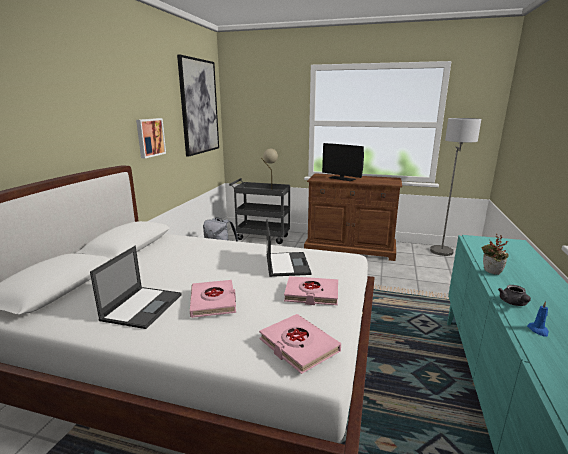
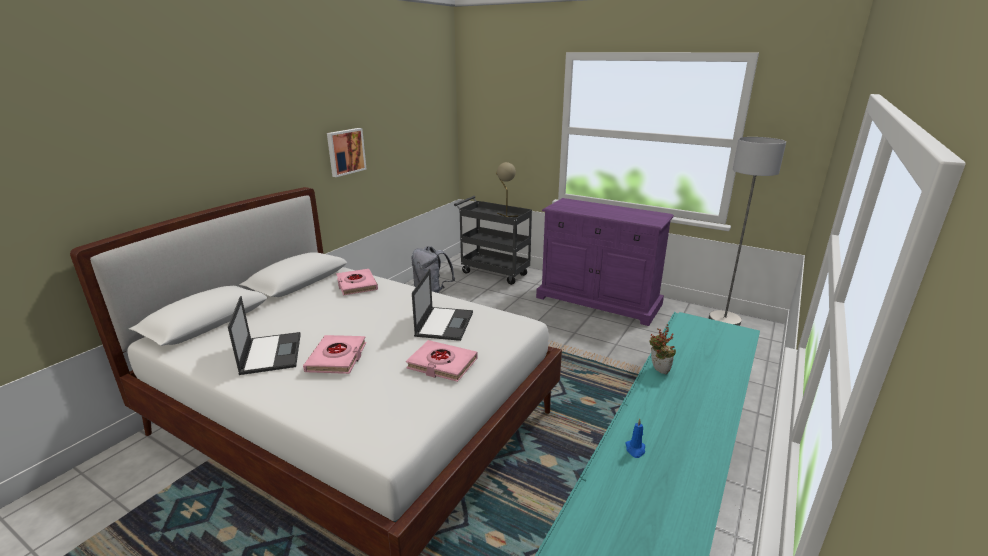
camera: 15 degrees right, 5 degrees up
laptop [90,246,182,329] -> laptop turned 45 degrees counterclockwise [228,296,301,375]
picture [177,55,219,157] -> none
pink book [259,314,341,374] -> pink book moved to [336,269,378,296]
brown dresser [304,173,402,261] -> purple dresser [536,198,674,326]
monitor [322,143,364,181] -> none
grey teapot [498,285,531,306] -> none

